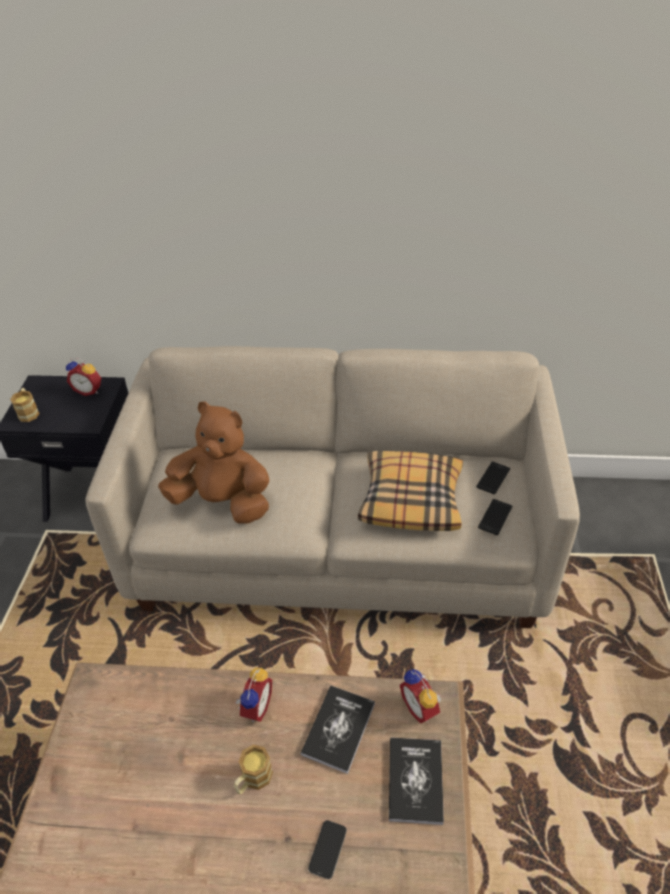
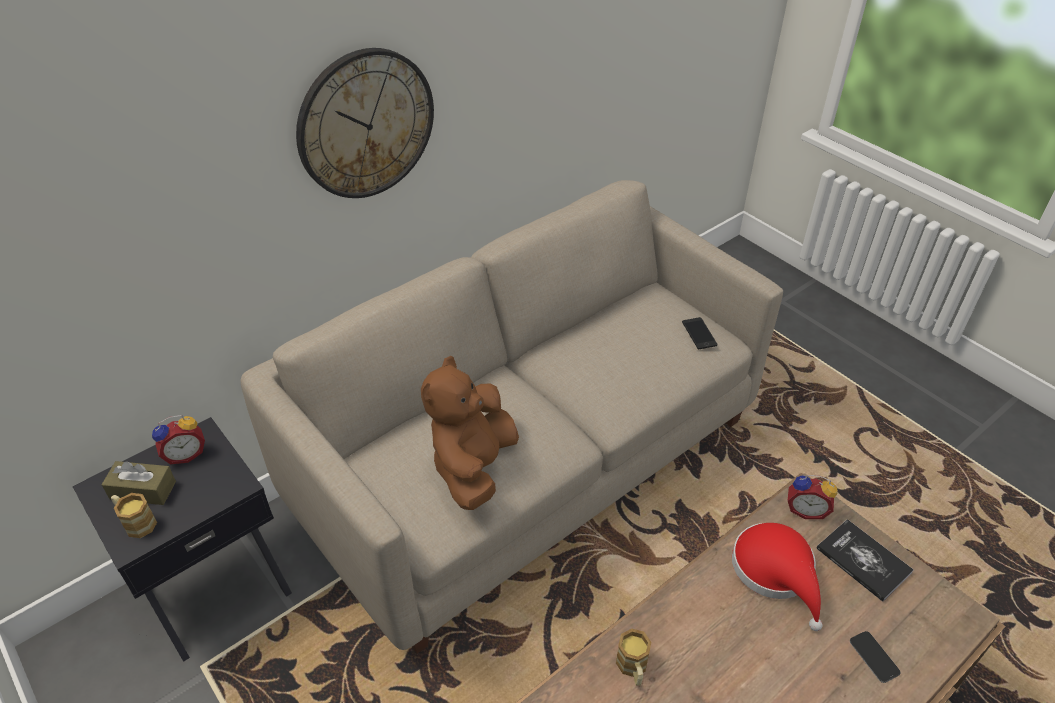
camera: 45 degrees left, 0 degrees up
brown plush toy [158,401,270,524] -> brown plush toy turned 45 degrees counterclockwise [421,356,519,510]
mug [234,745,273,794] -> mug moved to [616,628,651,686]
alarm clock [235,668,272,722] -> none
book [300,685,375,774] -> red hat [732,523,823,631]
pillow [358,451,463,531] -> none
phone [476,462,510,494] -> none
none -> brown tissue box [101,461,176,505]
none -> wall clock [296,48,434,198]

